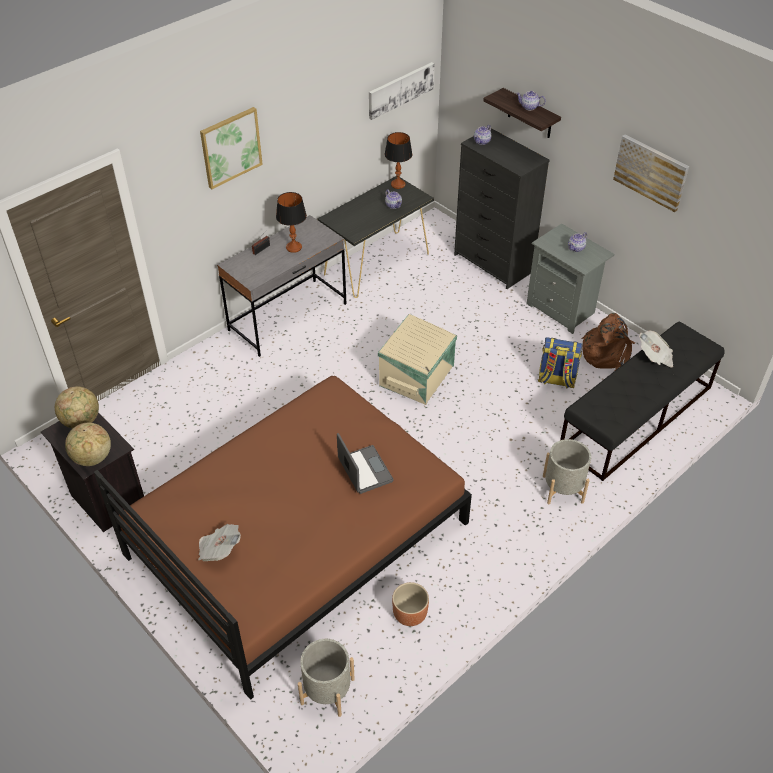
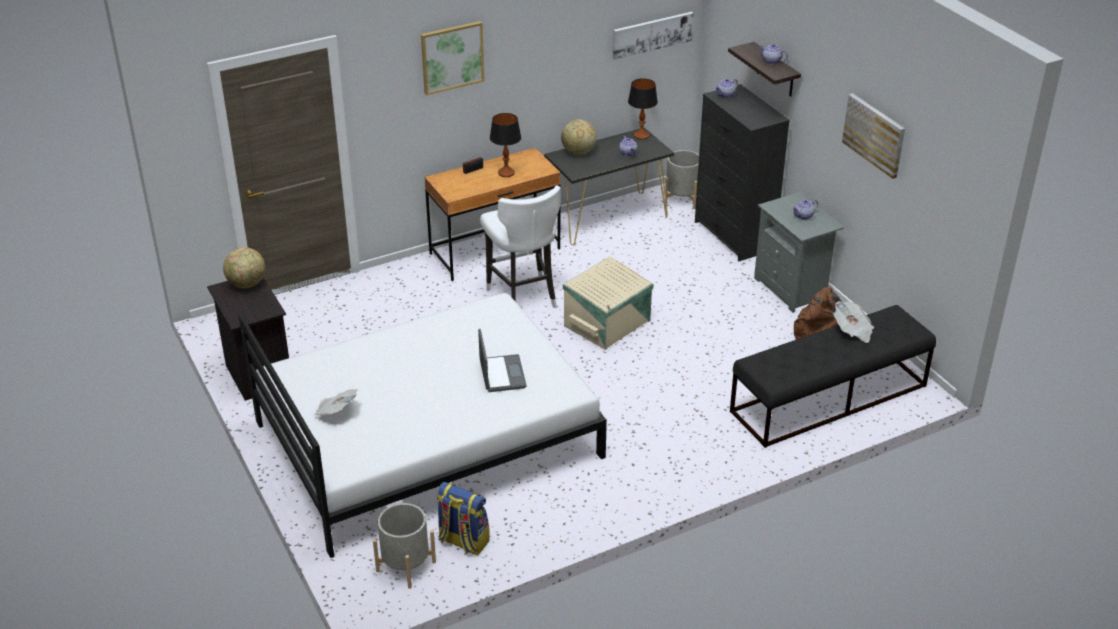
camera: 15 degrees right, 10 degrees down
globe [65,423,111,466] -> globe moved to [561,119,597,155]
brown bed [94,376,472,700] -> white bed [238,293,607,558]
grey desk [217,215,346,357] -> brown desk [424,148,560,281]
brown planter [392,582,429,626] -> none
backpack [538,337,583,389] -> backpack moved to [437,482,490,555]
grey planter [543,439,591,504] -> grey planter moved to [665,150,699,209]
none -> white stool [480,185,561,308]

